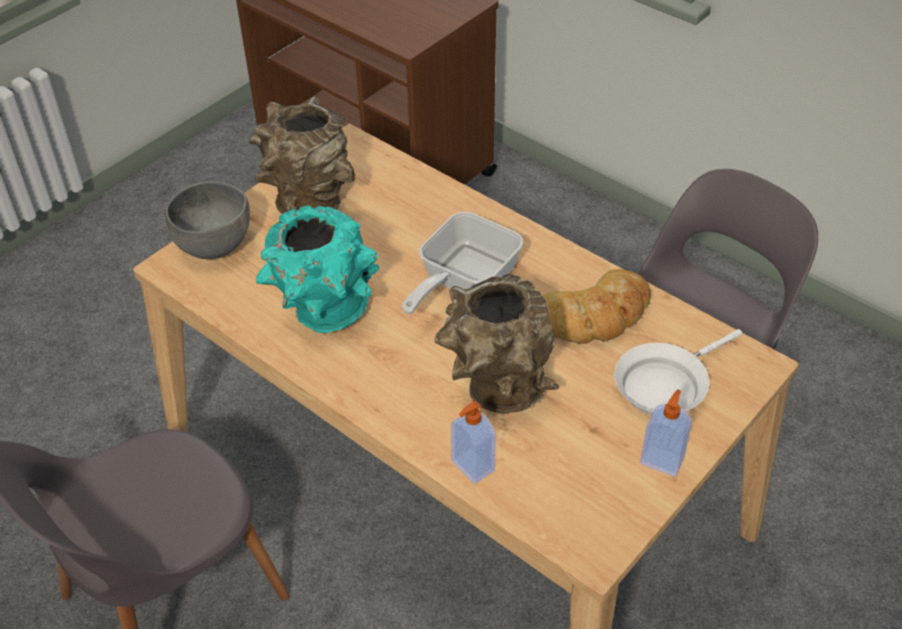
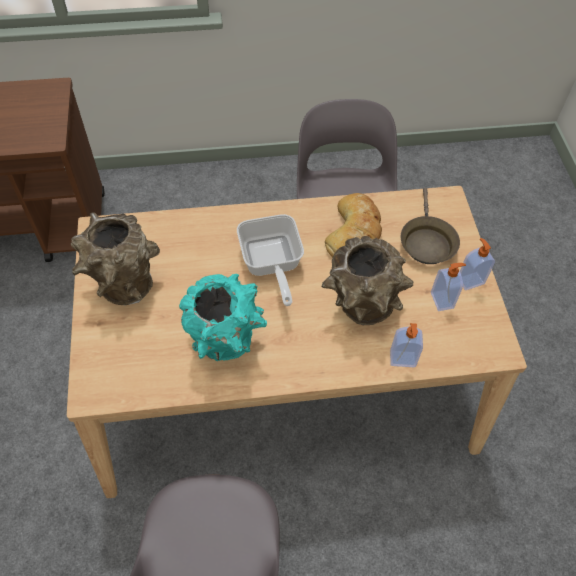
camera: 50 degrees left, 10 degrees up
grey bowl [165,181,250,259] -> none
white frying pan [614,329,742,415] -> brown frying pan [401,188,460,264]
none -> soap dispenser [431,263,466,311]

